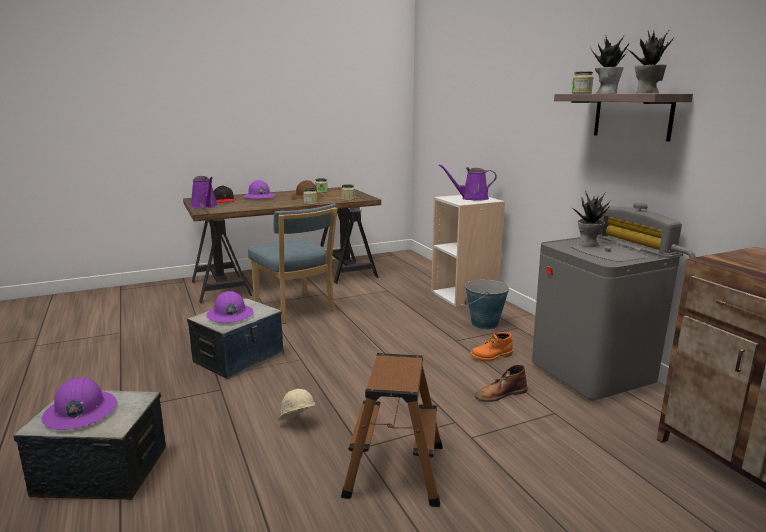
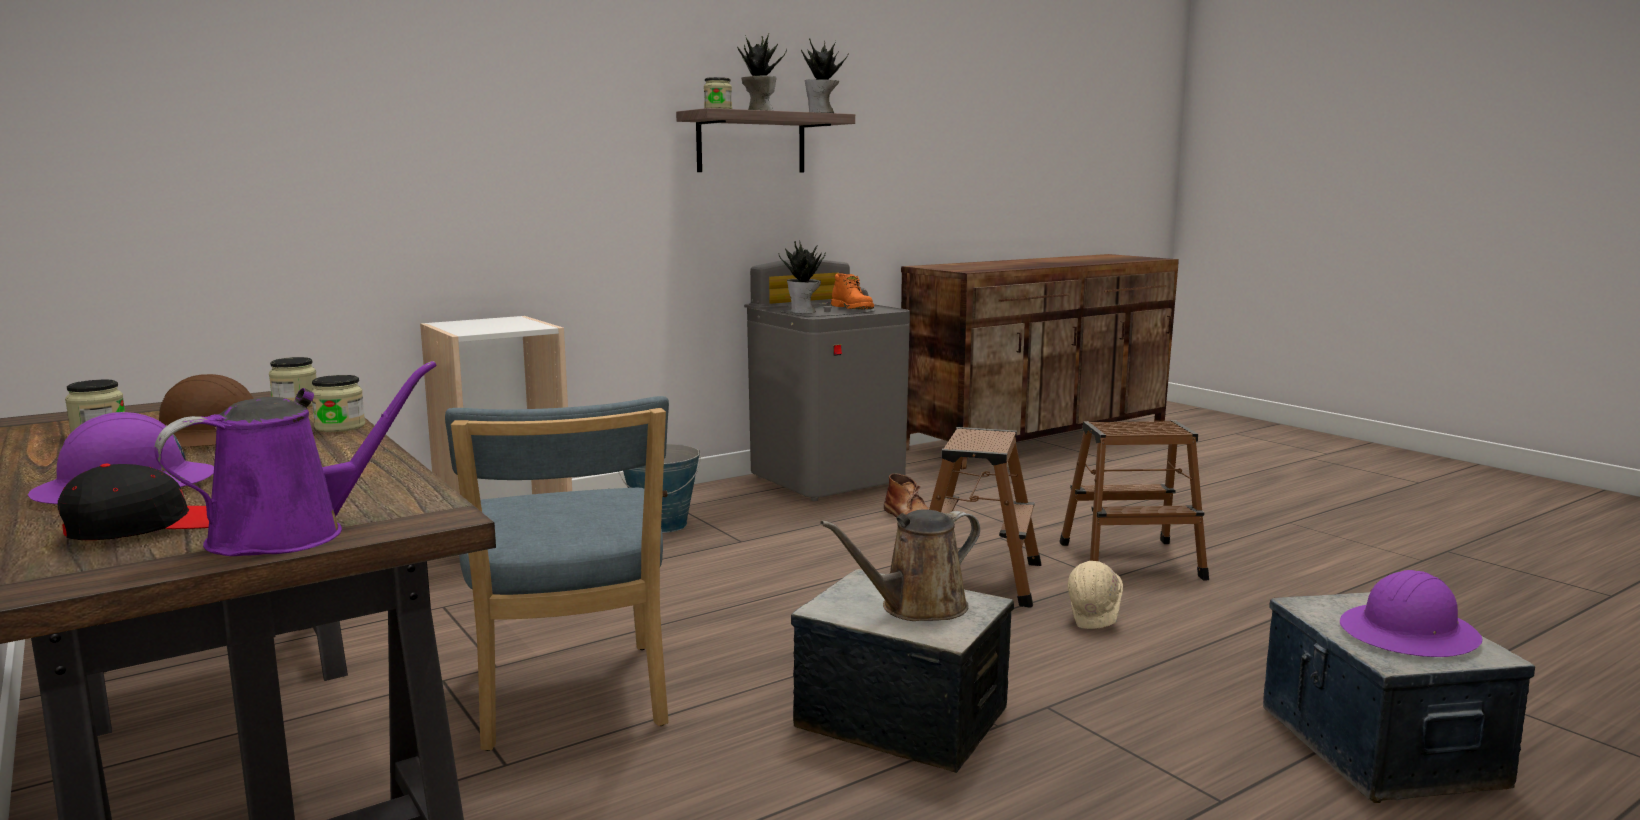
camera: 100 degrees left, 5 degrees down
purple hard hat [206,291,253,323] -> brown watering can [820,509,980,621]
blue chair [248,204,338,324] -> blue chair turned 120 degrees clockwise [445,396,669,751]
purple watering can [439,164,497,201] -> none
orange boot [470,332,513,361] -> orange boot moved to [831,274,874,309]
none -> brown step ladder [928,427,1041,607]

